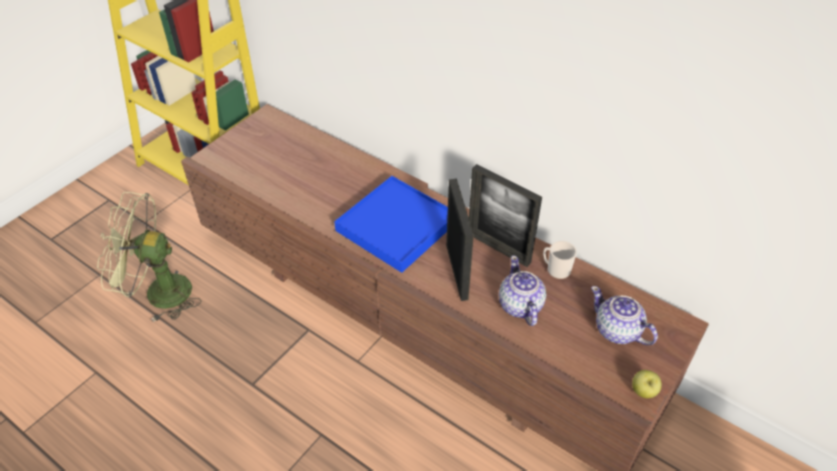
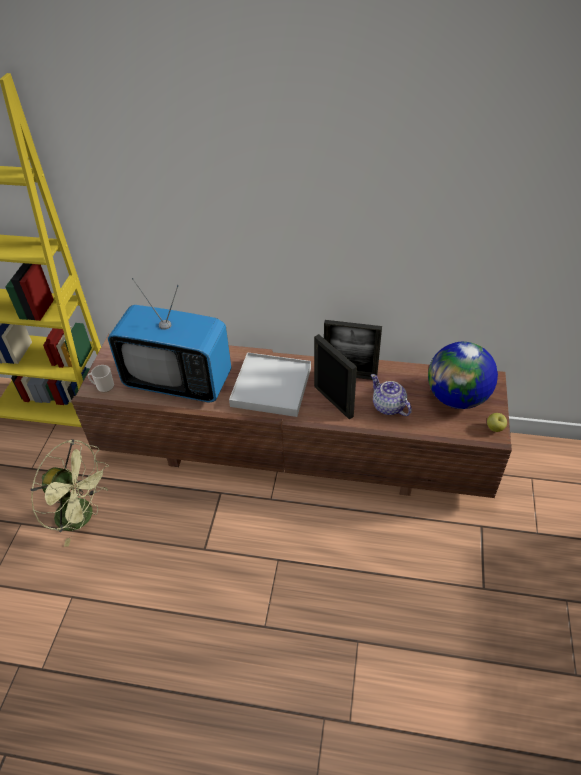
camera: 25 degrees left, 0 degrees up
green fan [97,192,201,322] -> green fan turned 135 degrees counterclockwise [30,439,109,547]
blue tray [334,176,448,273] -> white tray [229,352,311,417]
mug [543,241,577,279] -> mug moved to [88,365,114,393]
teapot [591,286,658,345] -> globe [428,342,498,409]
none -> television [108,278,232,402]

